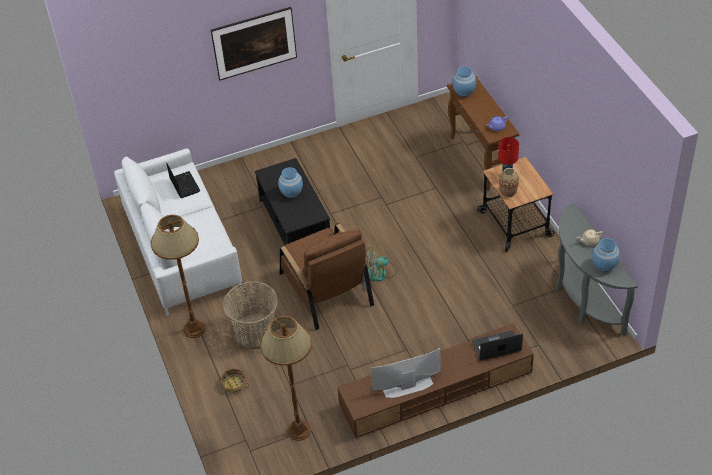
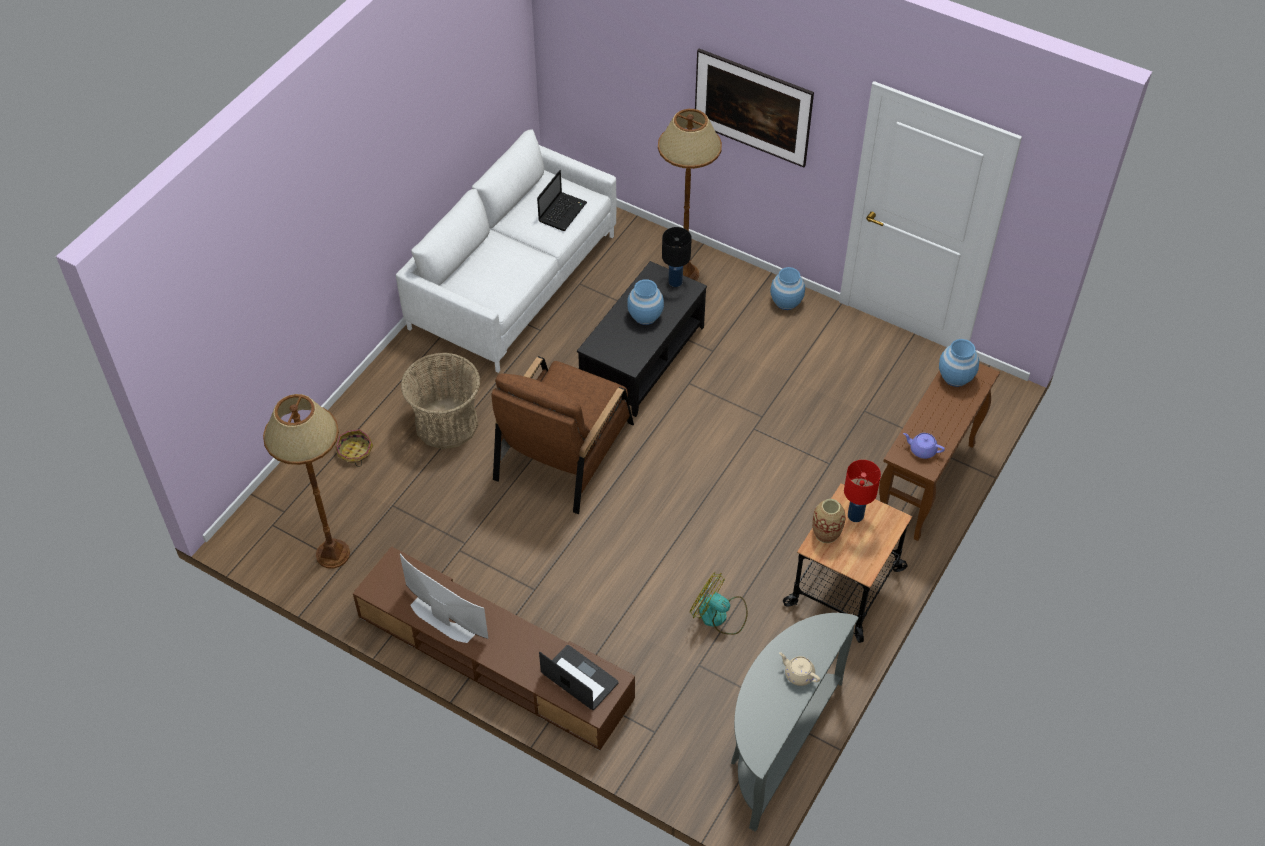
camera: 50 degrees right, 5 degrees up
brown floor lamp [151,215,206,338] -> brown floor lamp moved to [658,109,722,281]
fan [366,247,397,282] -> fan moved to [690,572,748,635]
blue vase [592,238,620,272] -> blue vase moved to [770,267,805,310]
none -> black table lamp [662,227,692,287]

